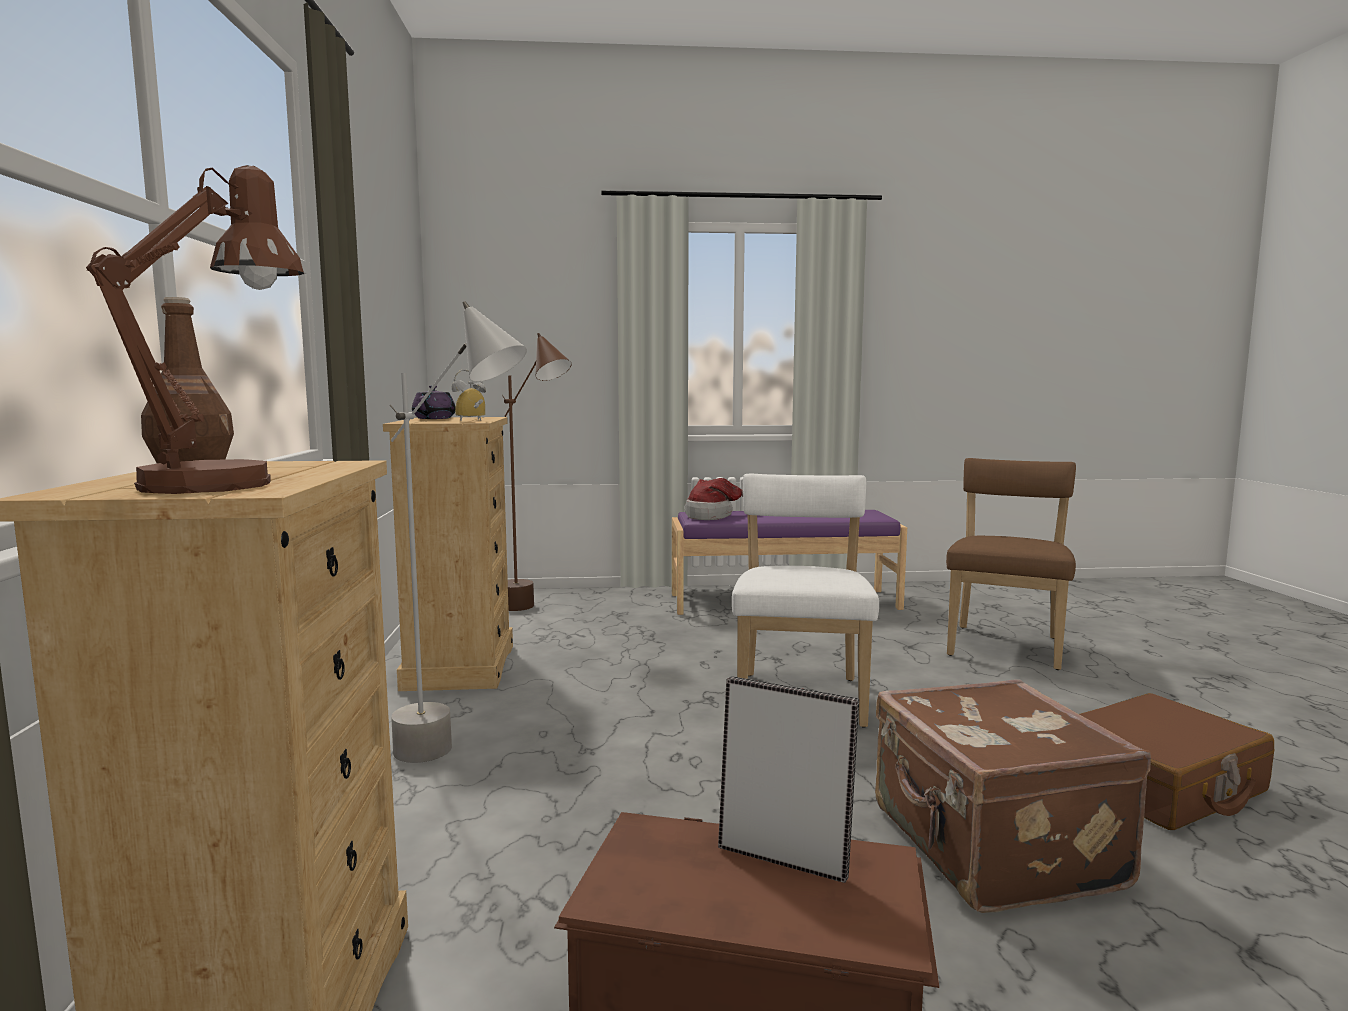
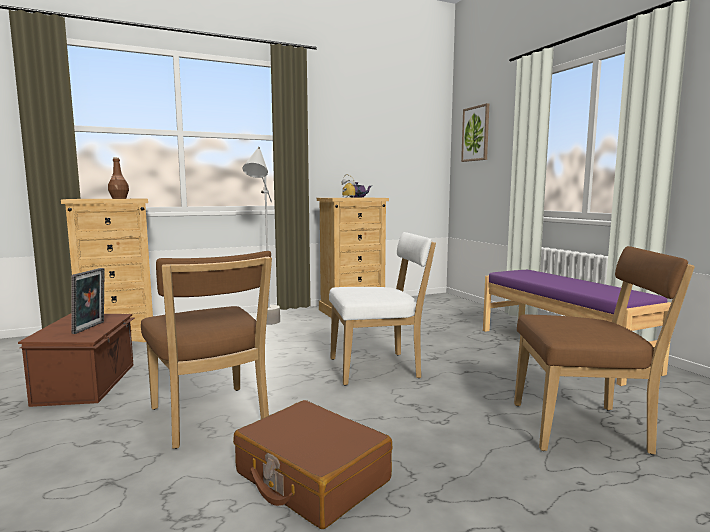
camera: 70 degrees right, 0 degrees up
brown table lamp [86,165,304,494] -> none
brown floor lamp [502,333,572,611] -> none
hat [684,478,743,520] -> none
brown suitcase [875,680,1151,913] -> brown chair [141,251,272,449]
none -> picture [461,103,489,162]

